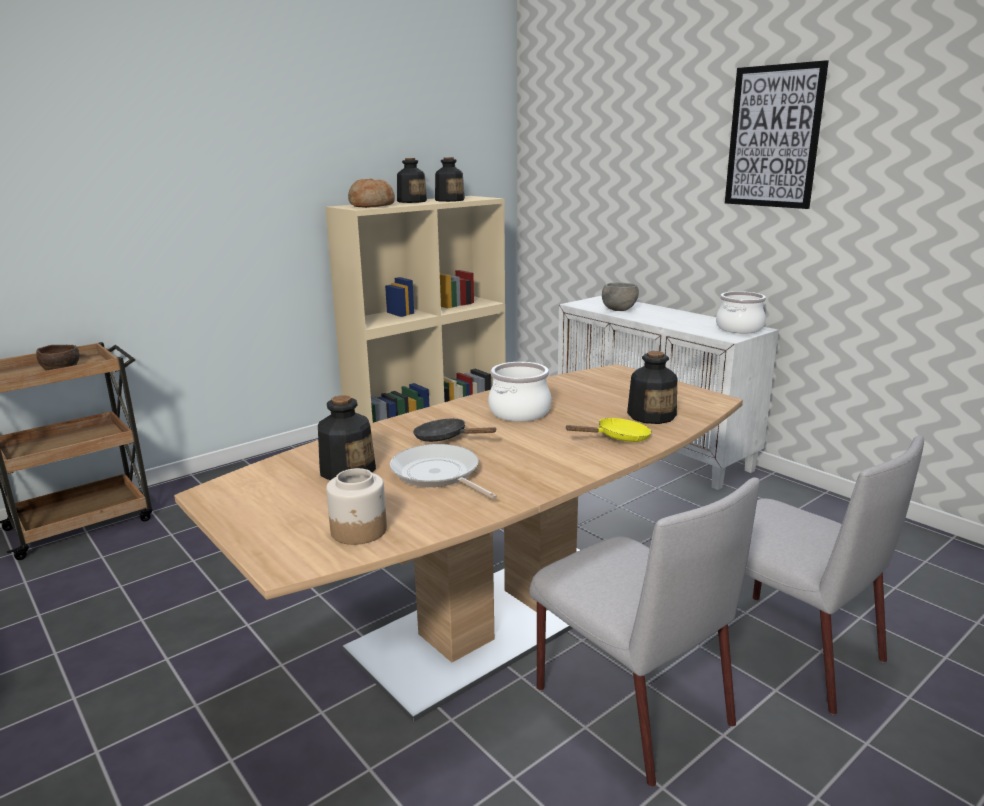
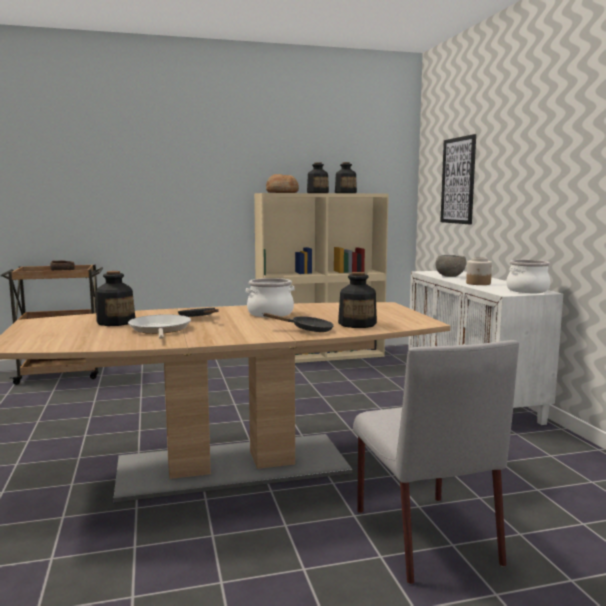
camera: 25 degrees right, 10 degrees down
jar [326,468,387,545] -> jar moved to [466,257,492,285]
grey chair [529,477,760,787] -> none
yellow frying pan [565,418,652,442] -> black frying pan [262,313,334,332]
picture [725,60,829,209] -> picture moved to [440,134,476,224]

